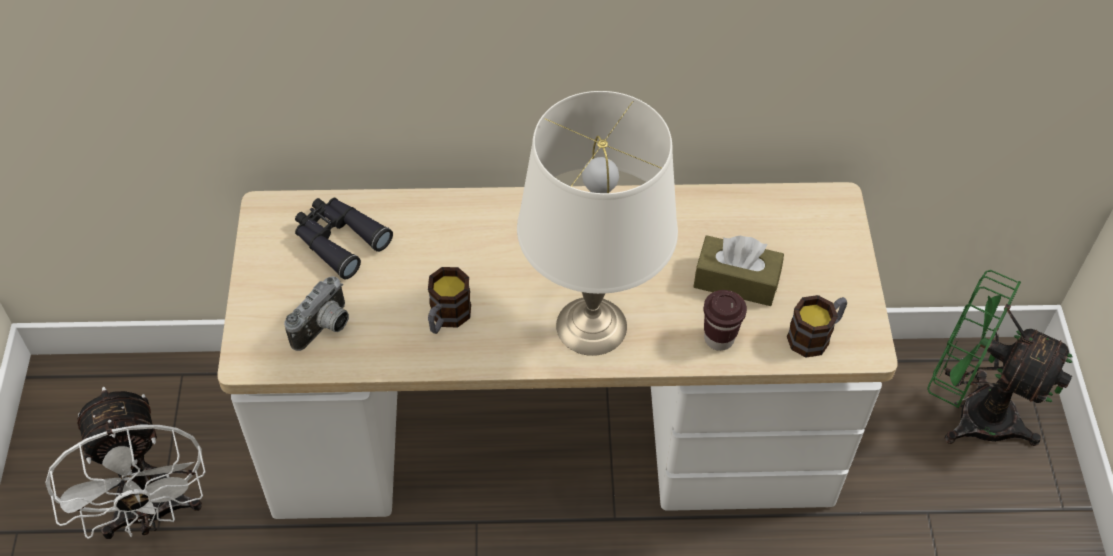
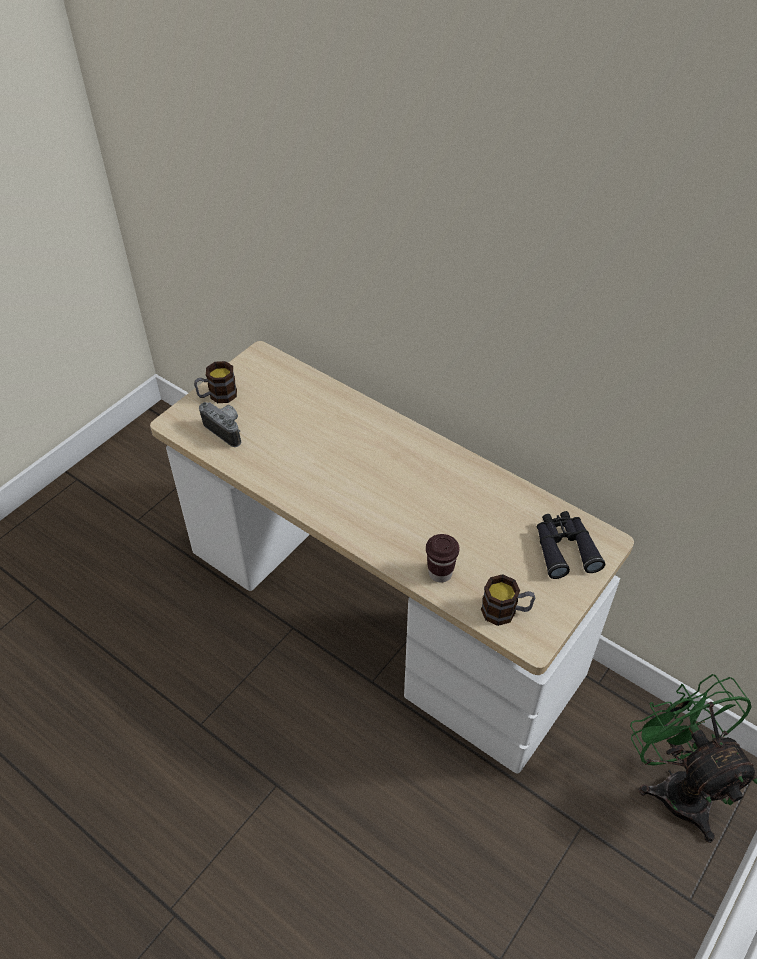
camera: 40 degrees right, 5 degrees down
white fan [45,387,206,539] -> none
camera [284,276,349,351] -> camera turned 120 degrees counterclockwise [199,402,241,447]
black binoculars [295,198,393,279] -> black binoculars moved to [537,511,605,579]
mug [428,267,471,334] -> mug moved to [194,361,237,403]
white table lamp [517,91,678,356] -> none
brown tissue box [693,235,784,306] -> none

